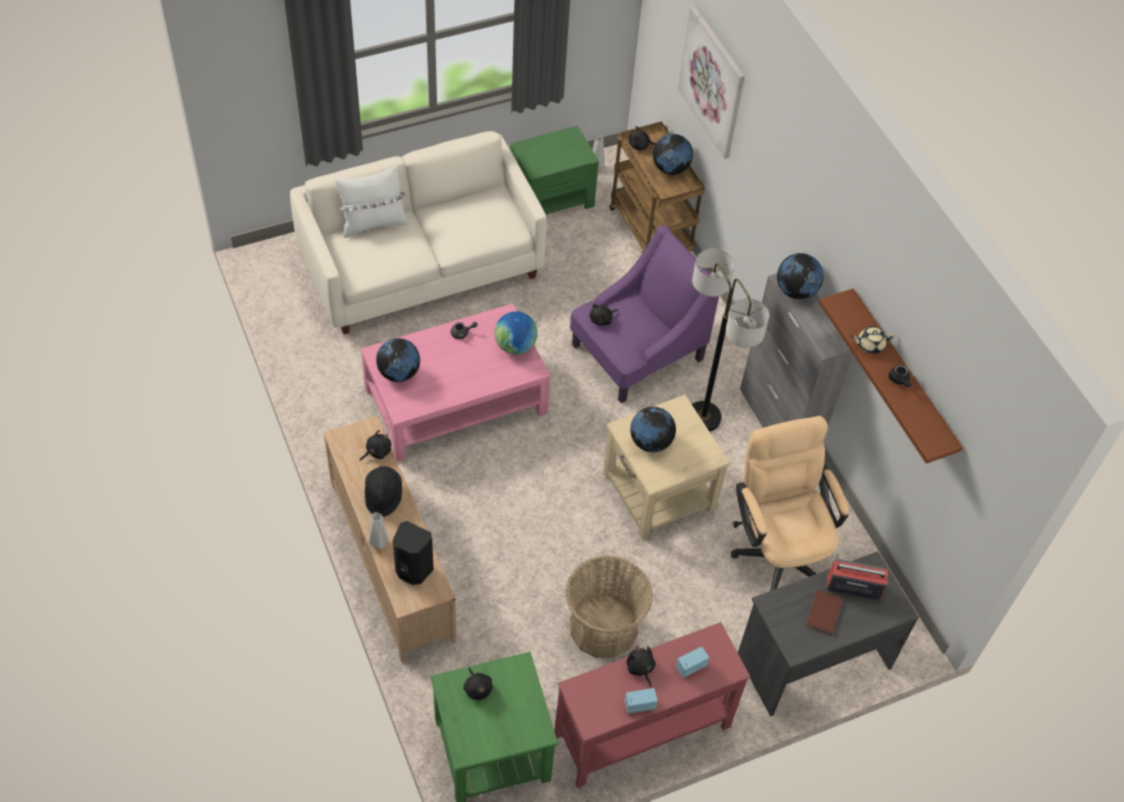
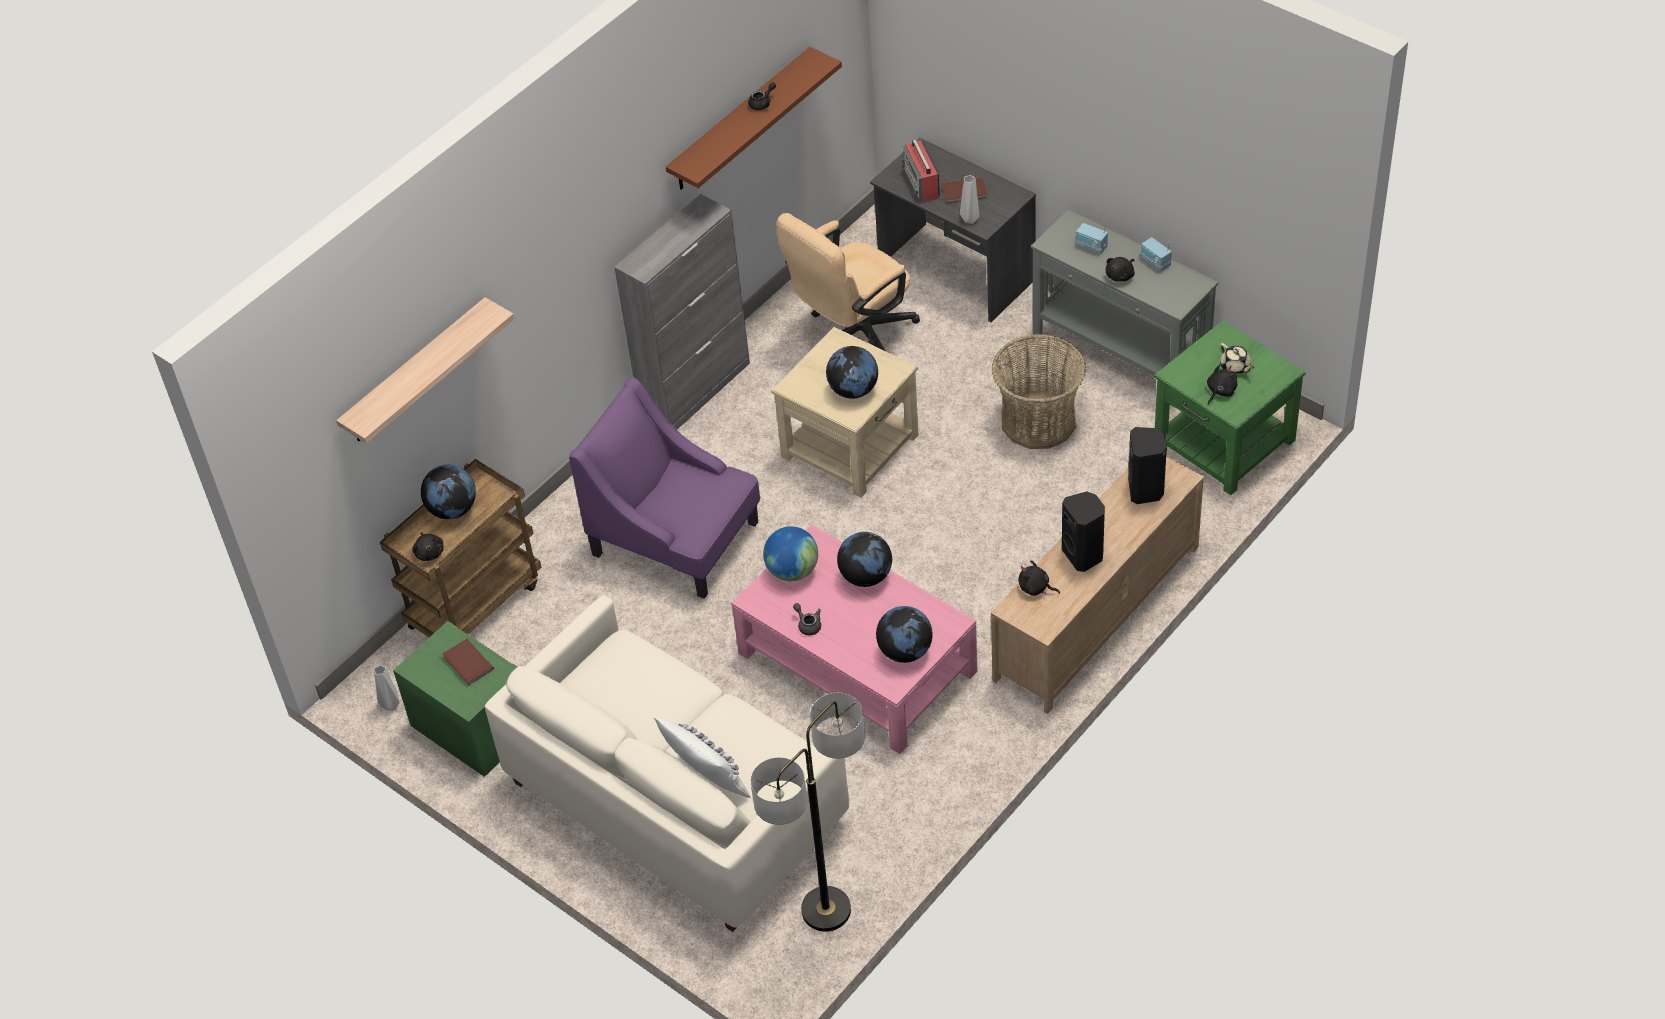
camera: 110 degrees left, 5 degrees down
black hat [364,466,402,517] -> black speaker [1062,491,1105,572]
grey vase [369,512,389,549] -> grey vase moved to [960,175,979,224]
red console table [554,622,750,788] -> grey console table [1031,210,1218,408]
black plush toy [589,304,618,326] -> none
picture [678,5,745,159] -> shelf [336,297,514,443]
floor lamp [692,249,769,432] -> floor lamp moved to [751,693,865,932]
globe [777,253,824,299] -> globe moved to [837,532,892,587]
beige teapot [851,326,894,354] -> beige teapot moved to [1220,343,1254,374]
none -> brown book [442,638,494,686]

